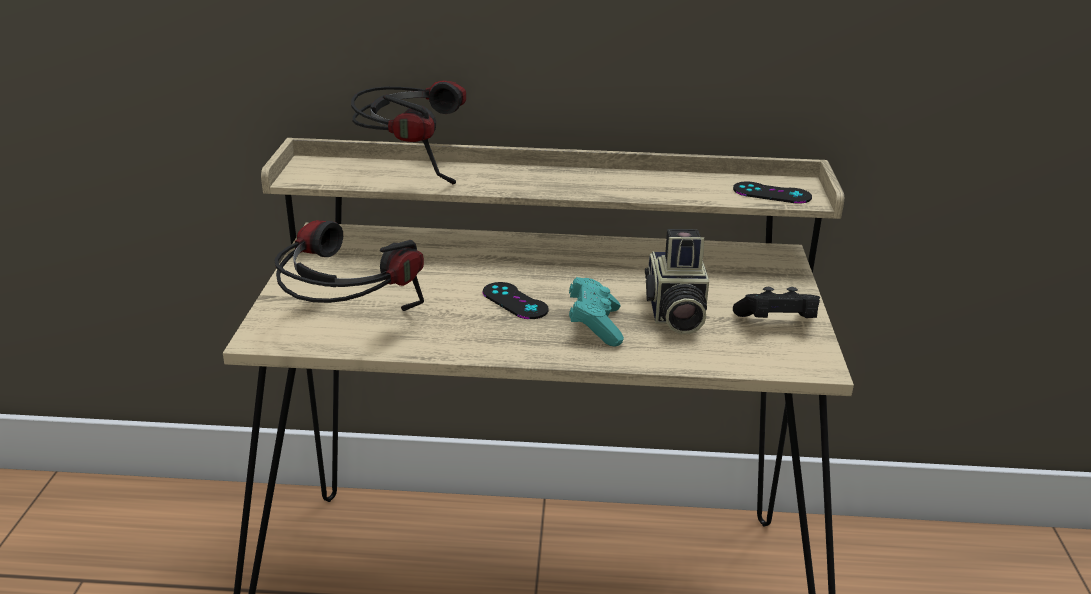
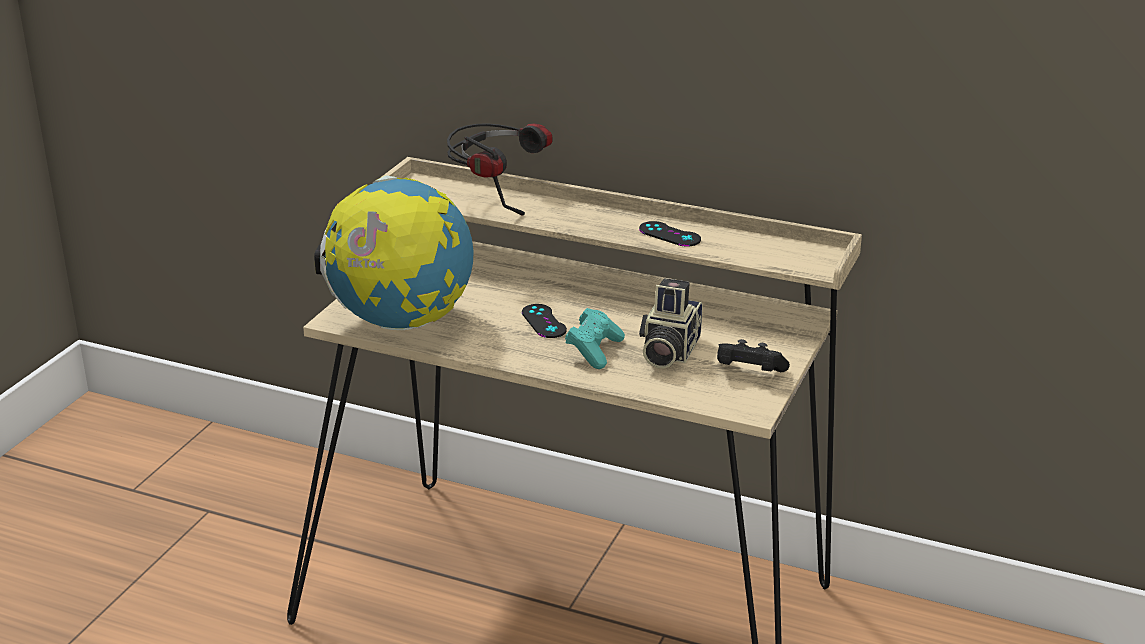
camera: 20 degrees right, 0 degrees up
headphones [274,220,424,311] -> globe [314,175,474,330]
black game controller [733,181,812,204] -> black game controller moved to [639,221,701,247]

